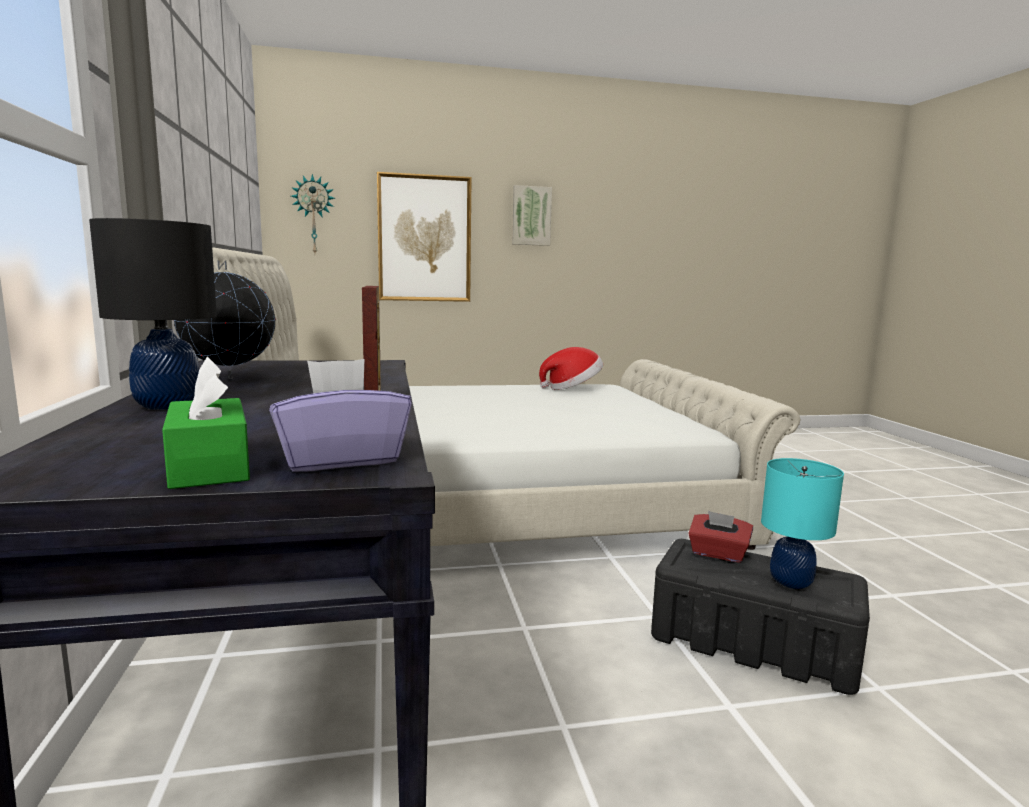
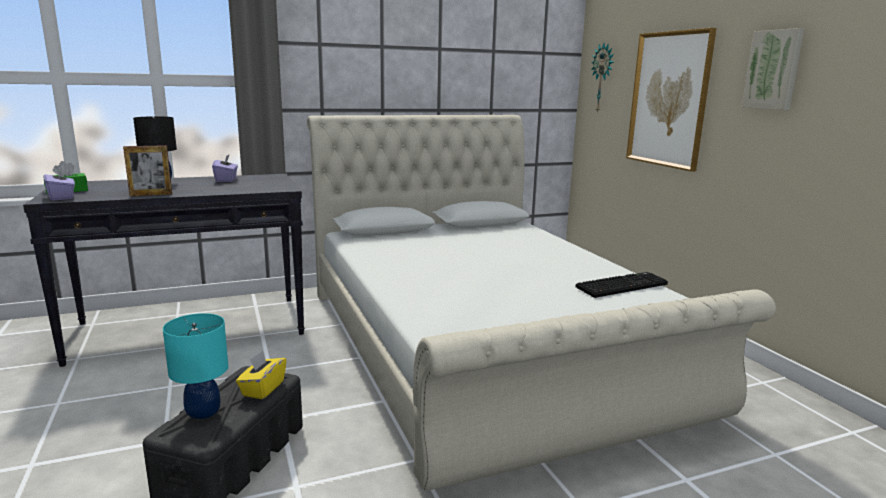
camera: 80 degrees right, 5 degrees up
globe [174,261,276,379] -> purple tissue box [212,154,238,182]
hat [539,347,603,390] -> keyboard [575,272,668,298]
red tissue box [688,511,753,563] -> yellow tissue box [236,350,287,399]

